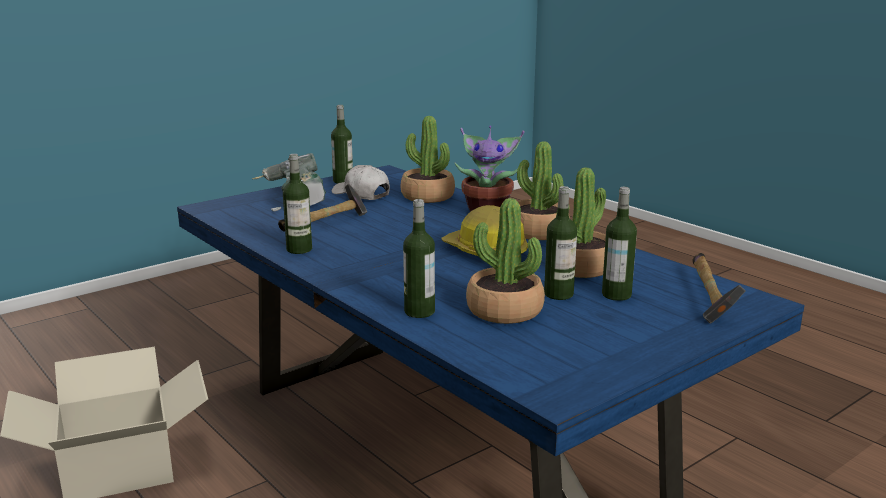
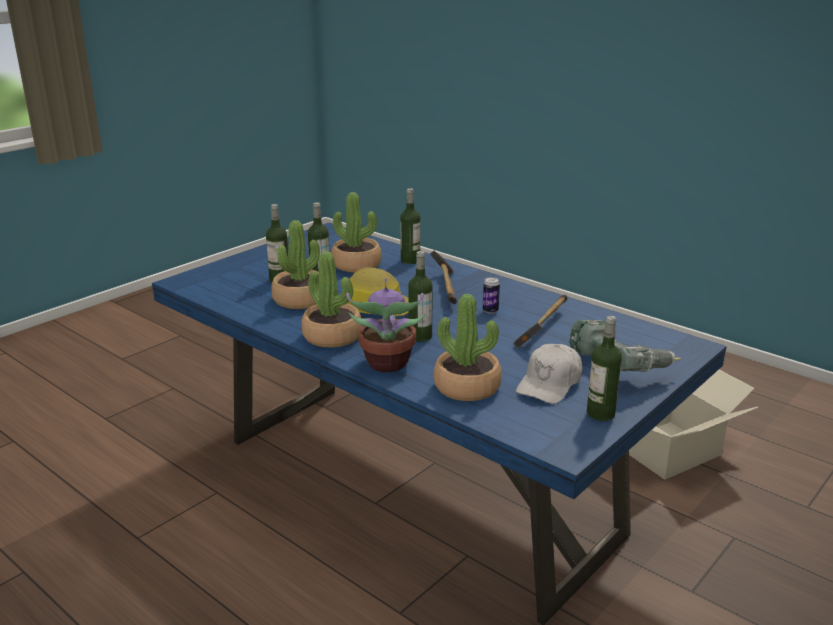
camera: 170 degrees right, 5 degrees up
bottle [283,154,312,254] -> bottle moved to [408,251,433,342]
white cap [332,165,390,200] -> white cap turned 90 degrees clockwise [516,344,582,404]
hammer [692,253,745,323] -> hammer moved to [430,250,457,304]
none -> can [483,277,500,314]

